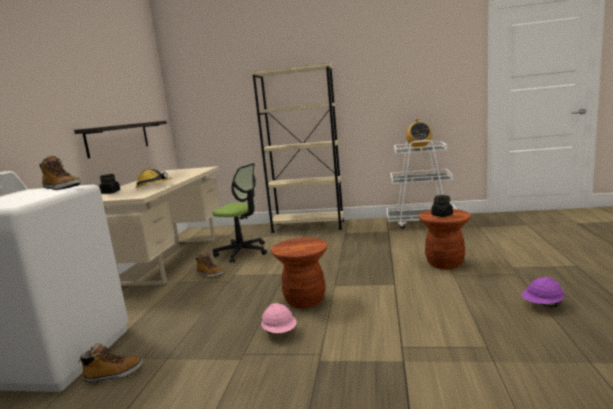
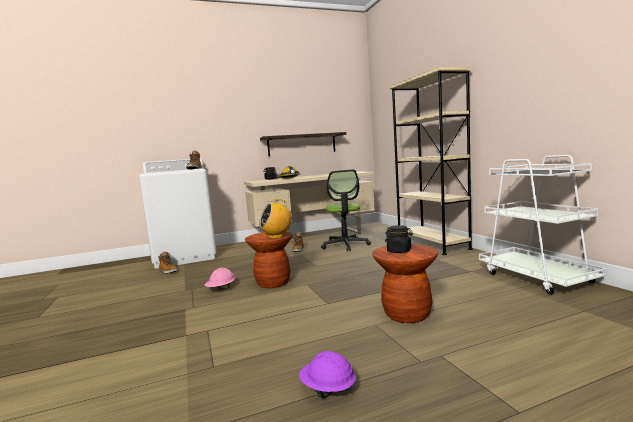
camera: 60 degrees right, 5 degrees down
radio [406,119,432,150] -> radio moved to [259,199,292,239]

